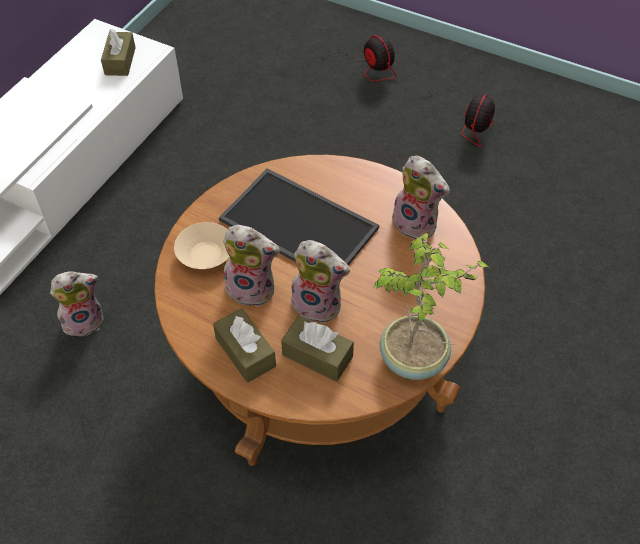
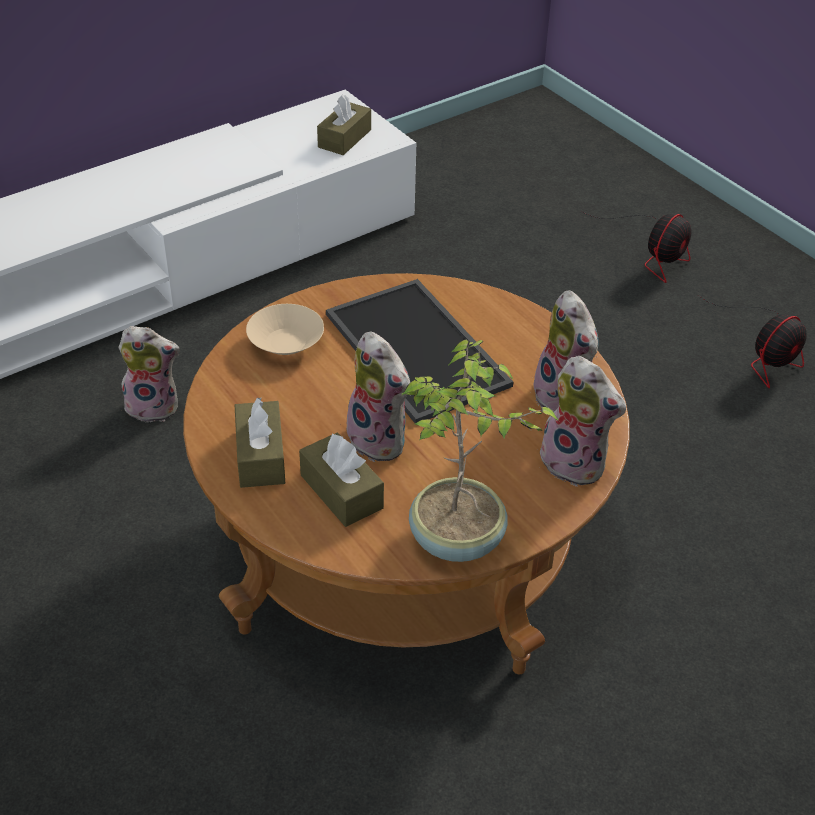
camera: 25 degrees right, 10 degrees down
plush toy [223,225,280,307] -> plush toy moved to [536,356,626,487]
fan [297,35,397,92] -> fan turned 45 degrees clockwise [583,212,691,283]

